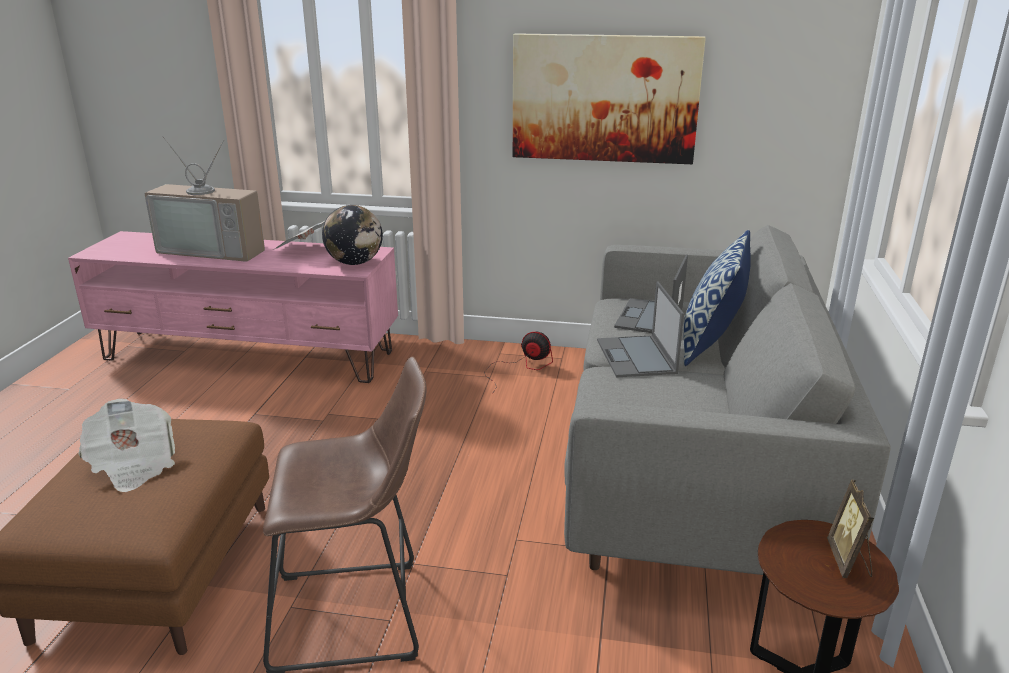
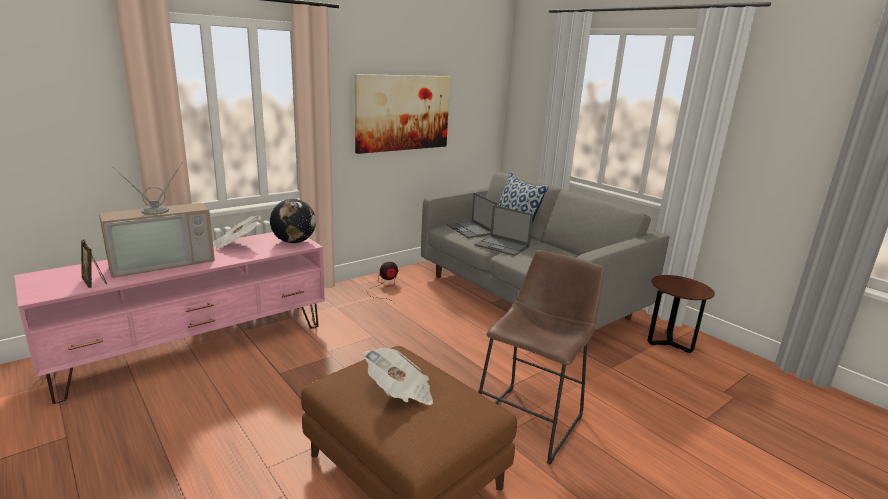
camera: 50 degrees left, 5 degrees down
picture frame [827,479,874,578] -> picture frame moved to [81,239,107,288]

